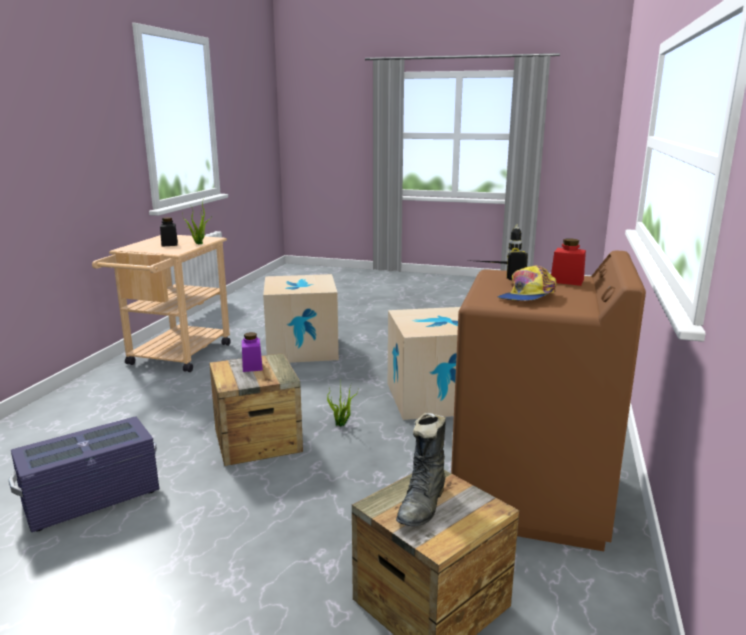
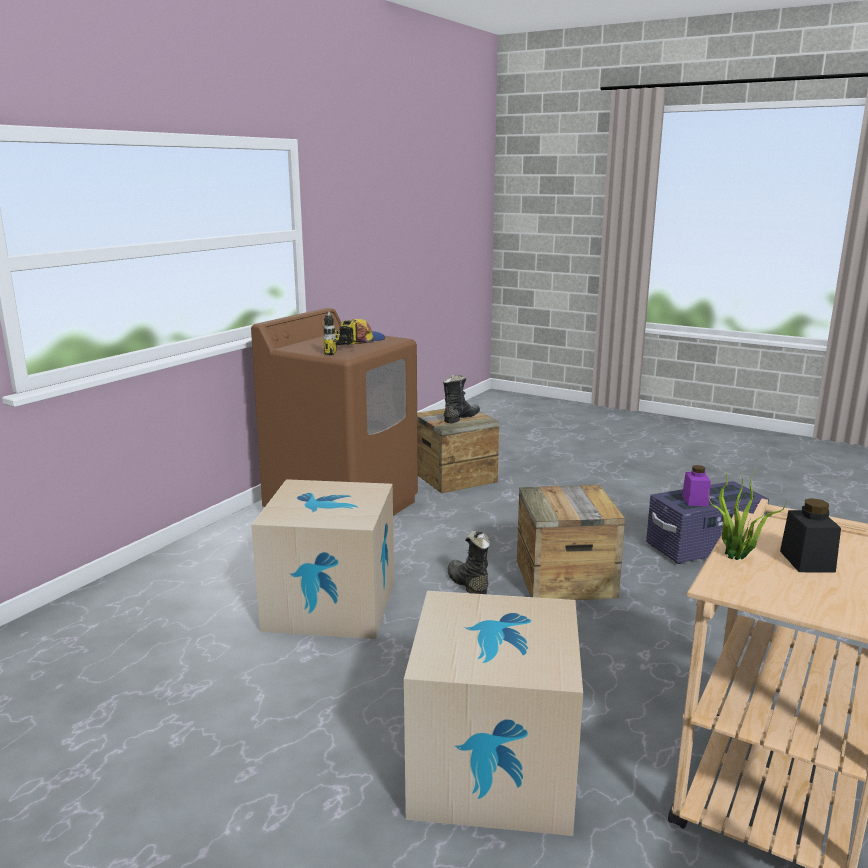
camera: 165 degrees left, 0 degrees up
purple jar [242,332,263,372] -> purple jar moved to [682,465,711,506]
potted plant [327,383,359,427] -> black boot [448,531,490,594]
red jar [551,239,586,286] -> none

